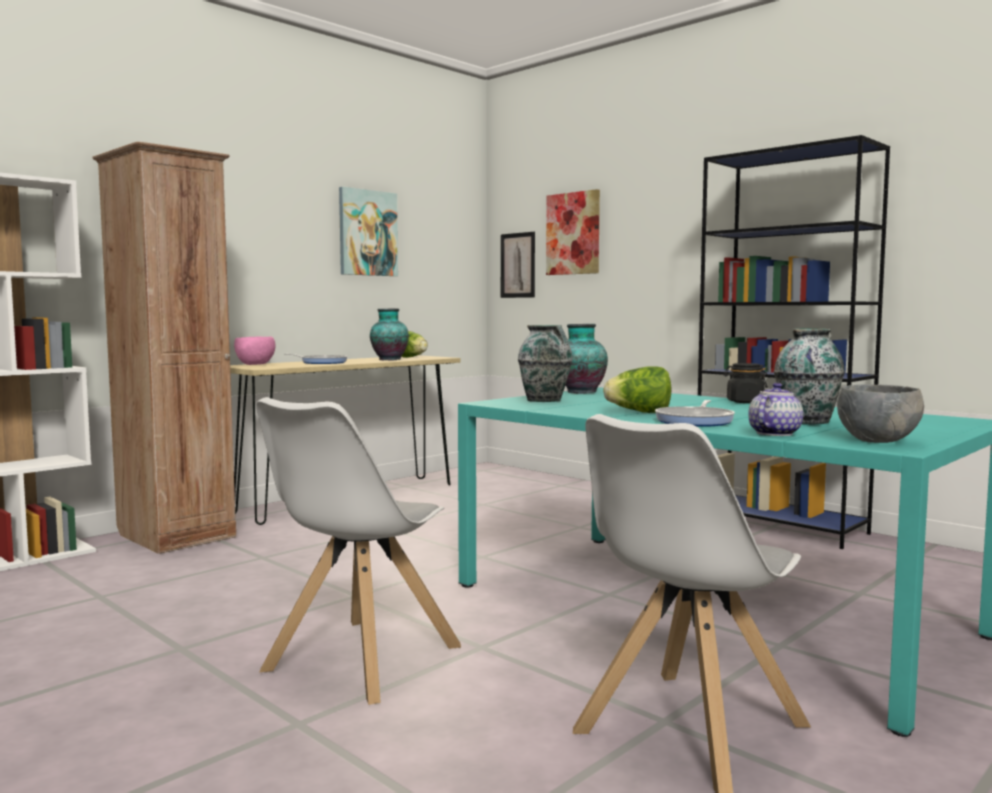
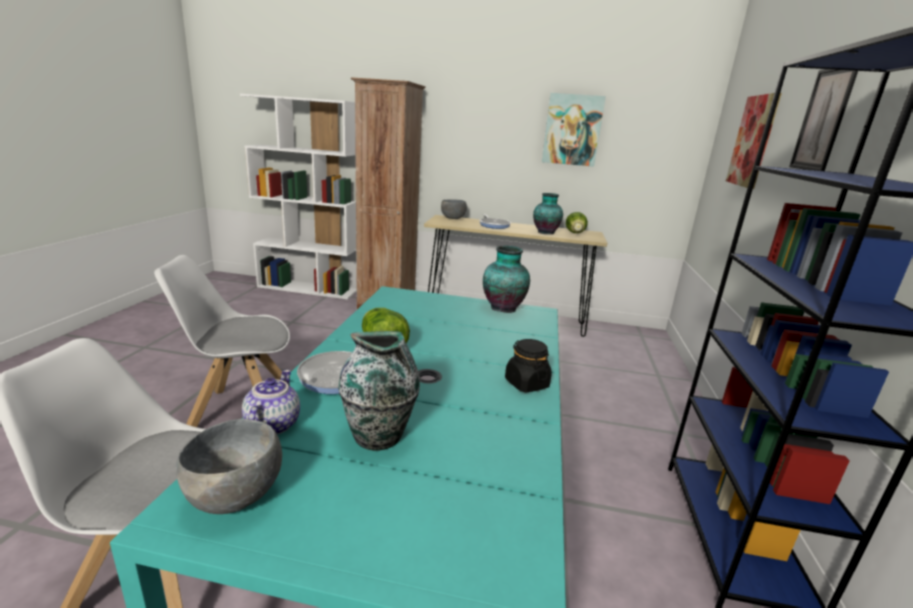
camera: 55 degrees right, 15 degrees up
pink bowl [234,337,275,365] -> grey bowl [441,199,467,219]
picture [501,232,535,298] -> picture moved to [789,69,858,171]
vase [518,325,572,402] -> none
teapot [748,383,803,436] -> teapot turned 90 degrees counterclockwise [242,370,300,435]

